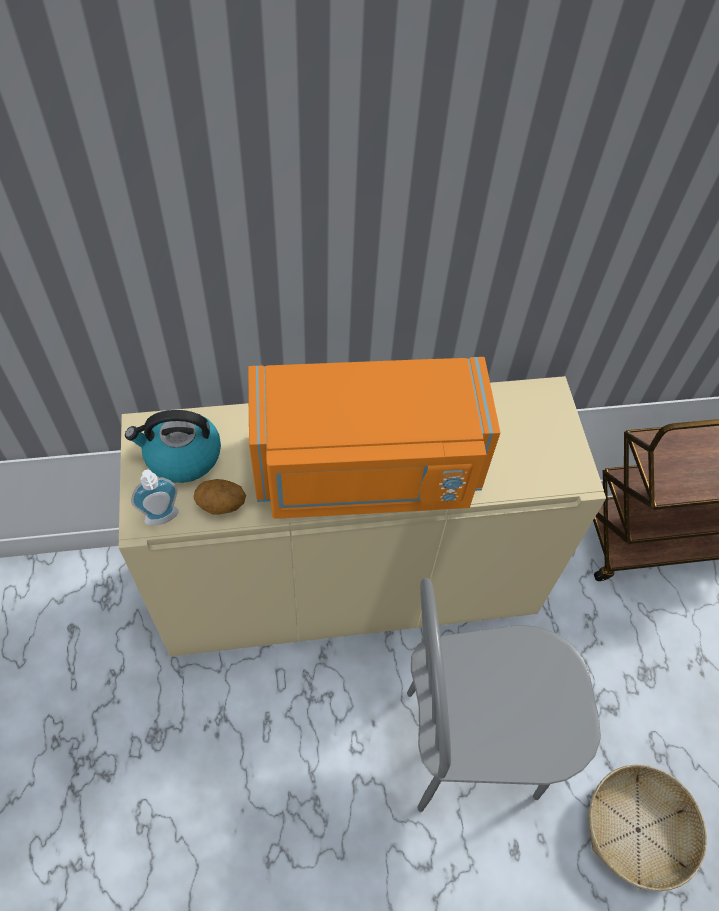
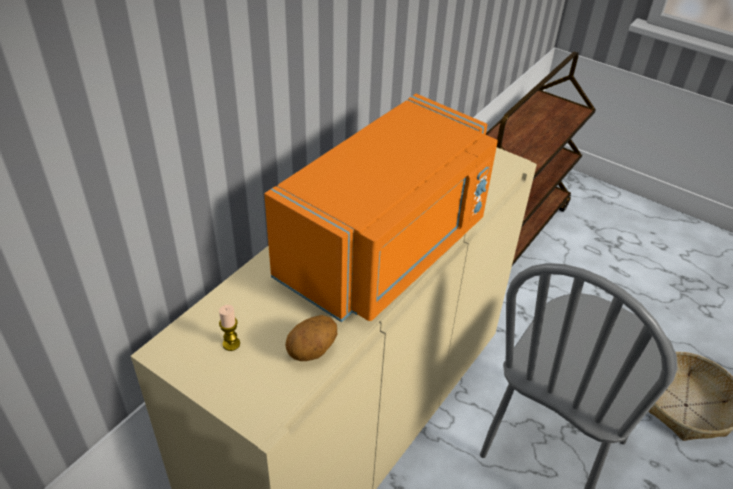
camera: 45 degrees left, 15 degrees down
kettle [125,410,221,483] -> candle [219,305,240,351]
soap dispenser [131,469,179,525] -> none

